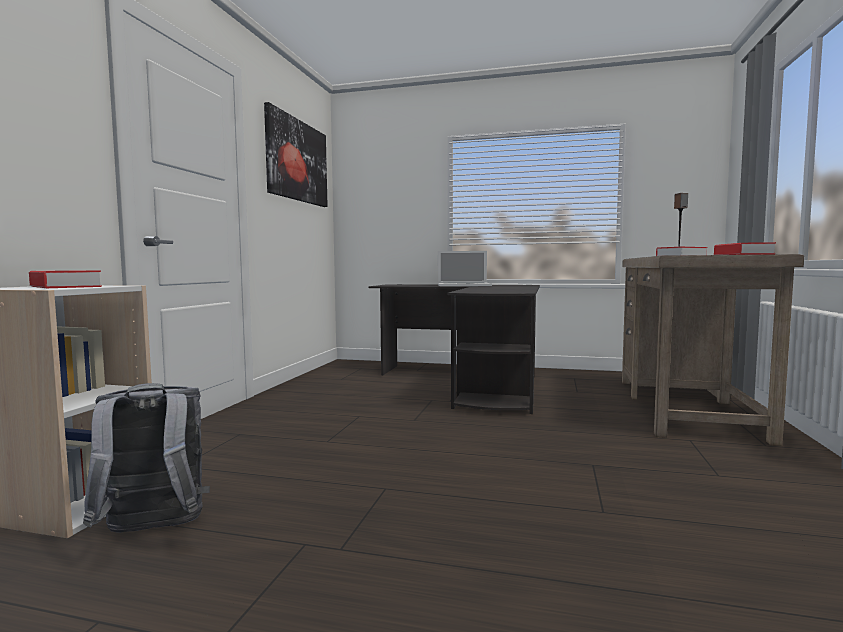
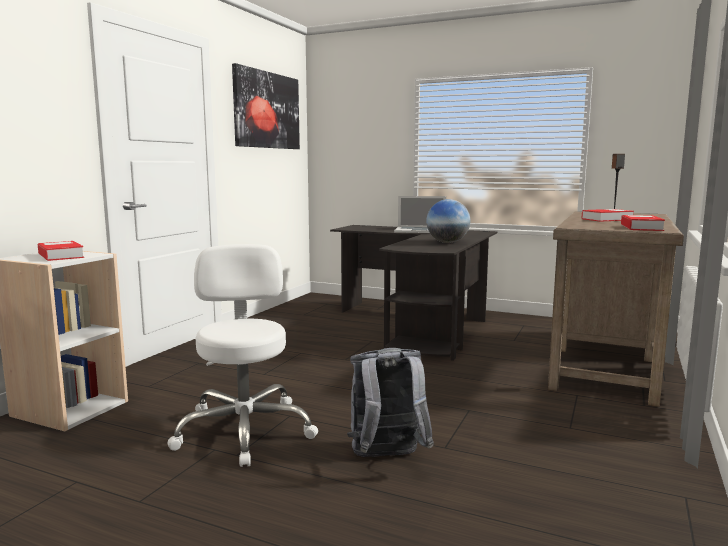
camera: 10 degrees right, 5 degrees up
grey backpack [83,383,210,533] -> grey backpack moved to [347,348,434,457]
none -> white office chair [167,244,318,467]
none -> globe [426,199,470,243]

